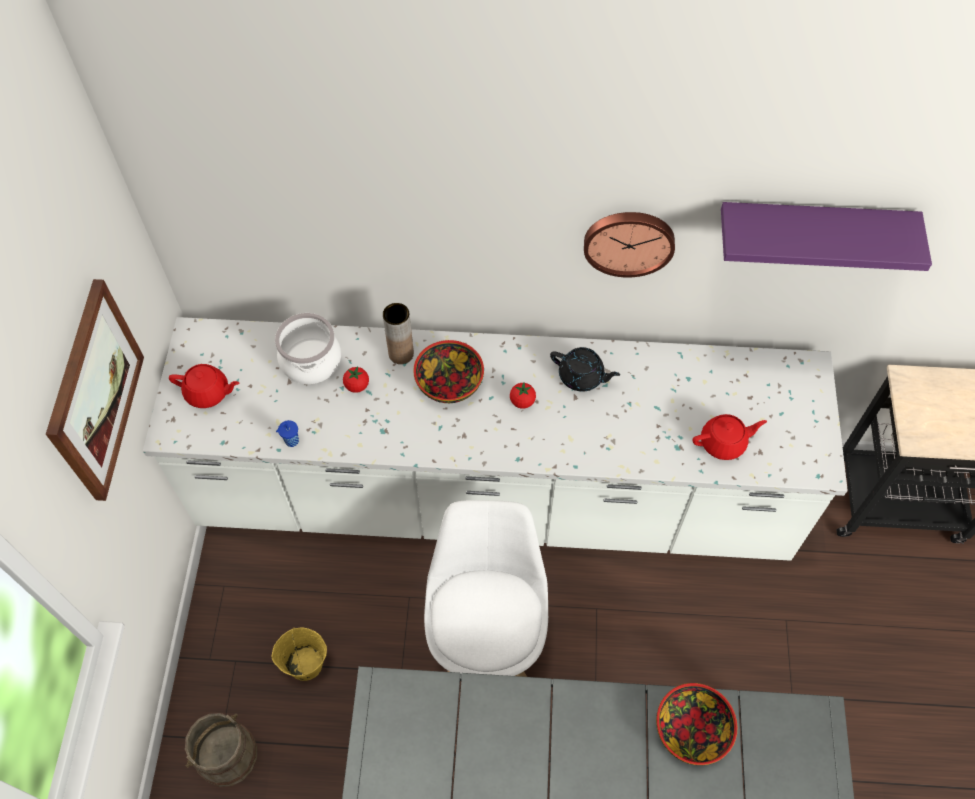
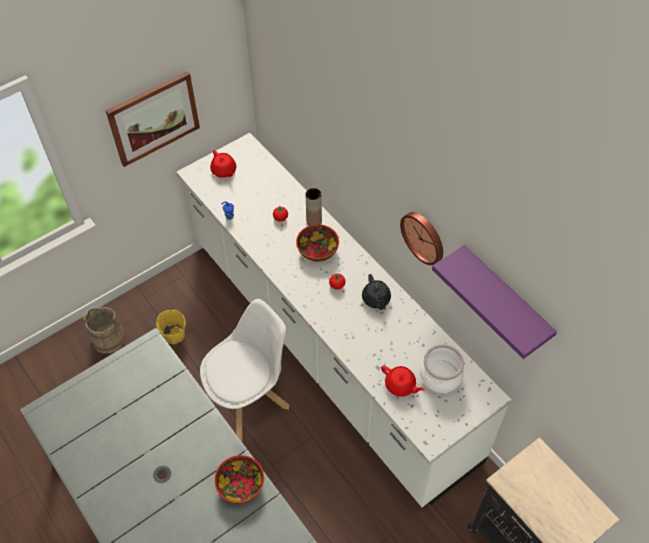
camera: 50 degrees right, 5 degrees down
cooking pot [275,313,341,384] -> cooking pot moved to [420,344,464,393]

